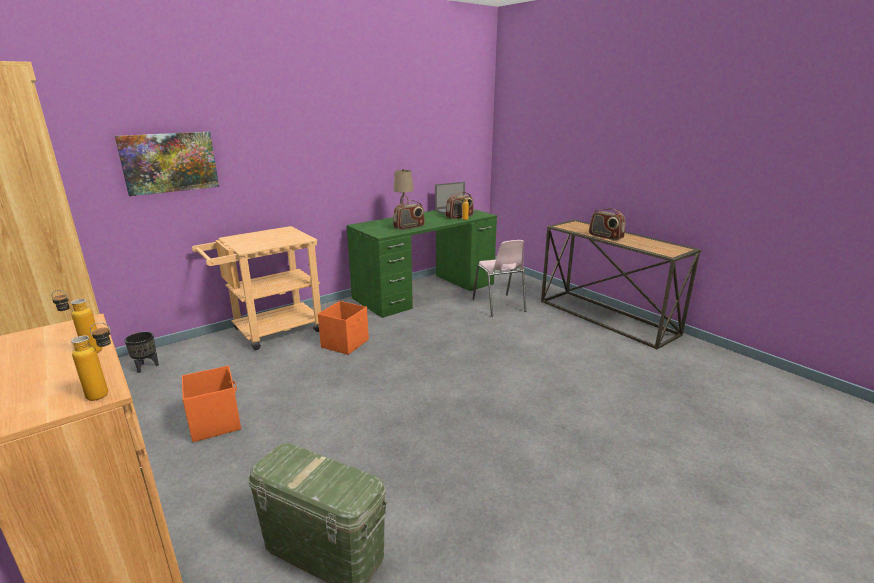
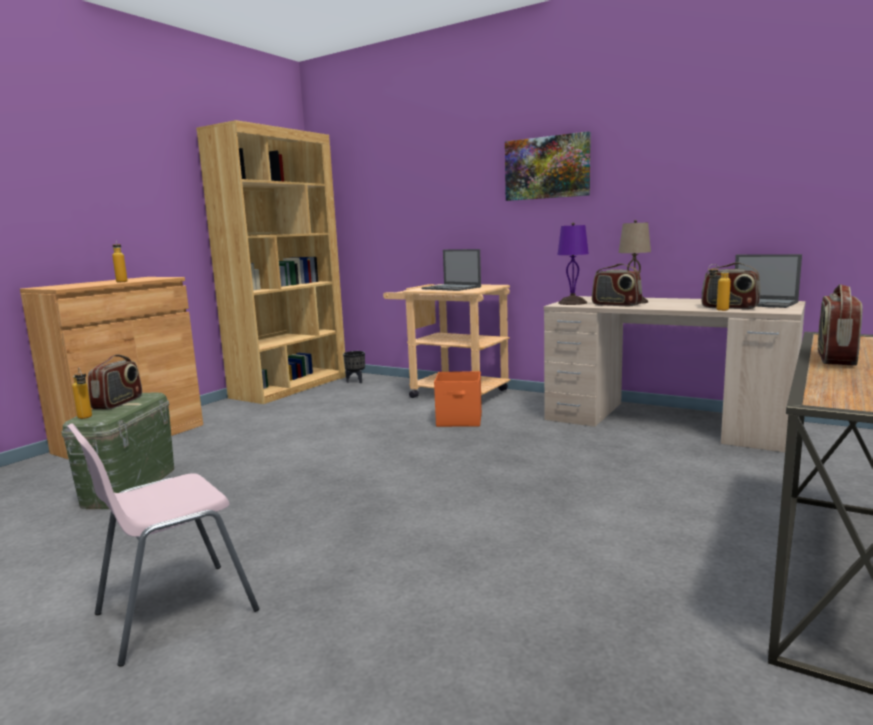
camera: 70 degrees right, 10 degrees down
bottle [71,322,111,401] -> bottle moved to [72,368,92,419]
picture [115,132,219,196] -> picture moved to [505,131,591,201]
orange storage box [182,365,241,442] -> none
green desk [346,209,497,318] -> beige desk [544,296,806,453]
pink chair [472,240,526,317] -> pink chair moved to [67,424,259,667]
none -> radio [88,354,142,409]
none -> laptop [421,249,481,291]
none -> purple table lamp [558,222,589,305]

